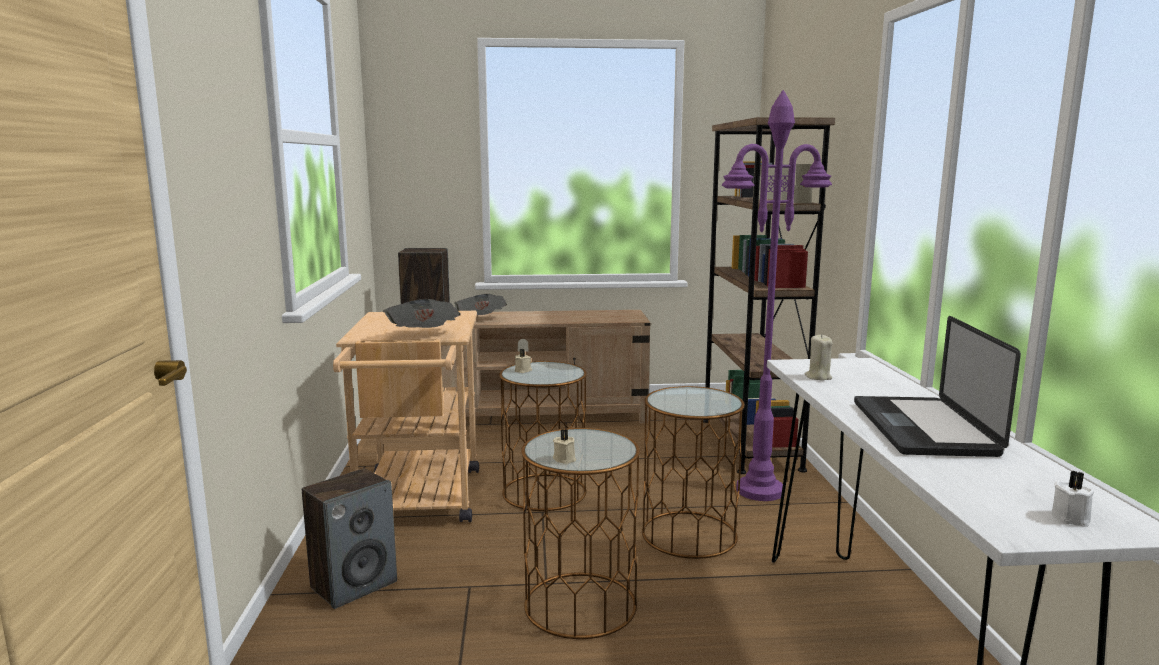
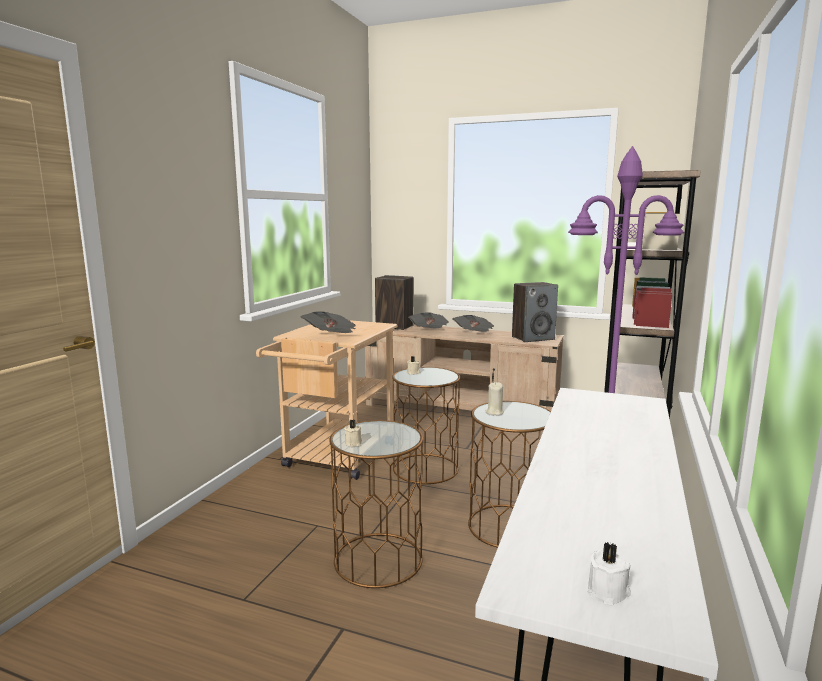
camera: 25 degrees right, 0 degrees up
speaker [302,468,397,609] -> speaker moved to [512,282,558,342]
beige candle [804,334,832,381] -> beige candle moved to [486,382,504,415]
laptop [854,316,1021,457] -> none
none -> newspaper [452,315,494,332]

